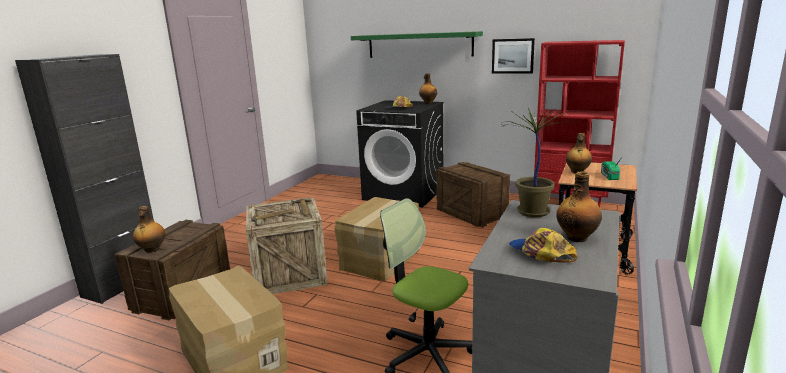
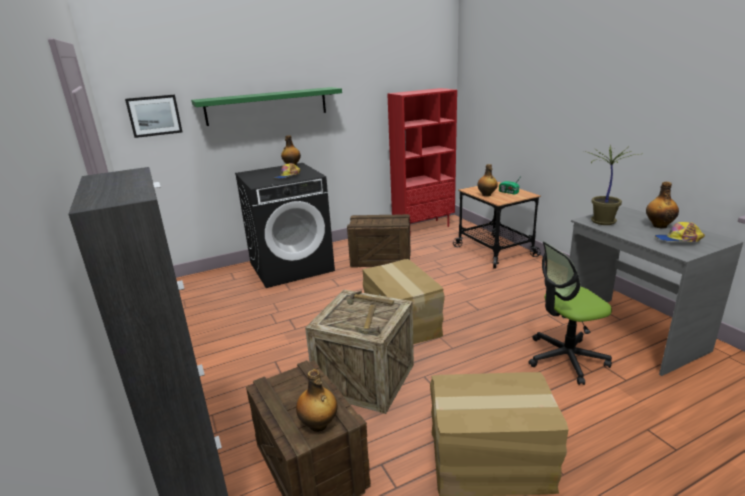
camera: 50 degrees left, 5 degrees up
picture [492,38,535,73] -> picture moved to [125,95,182,138]

